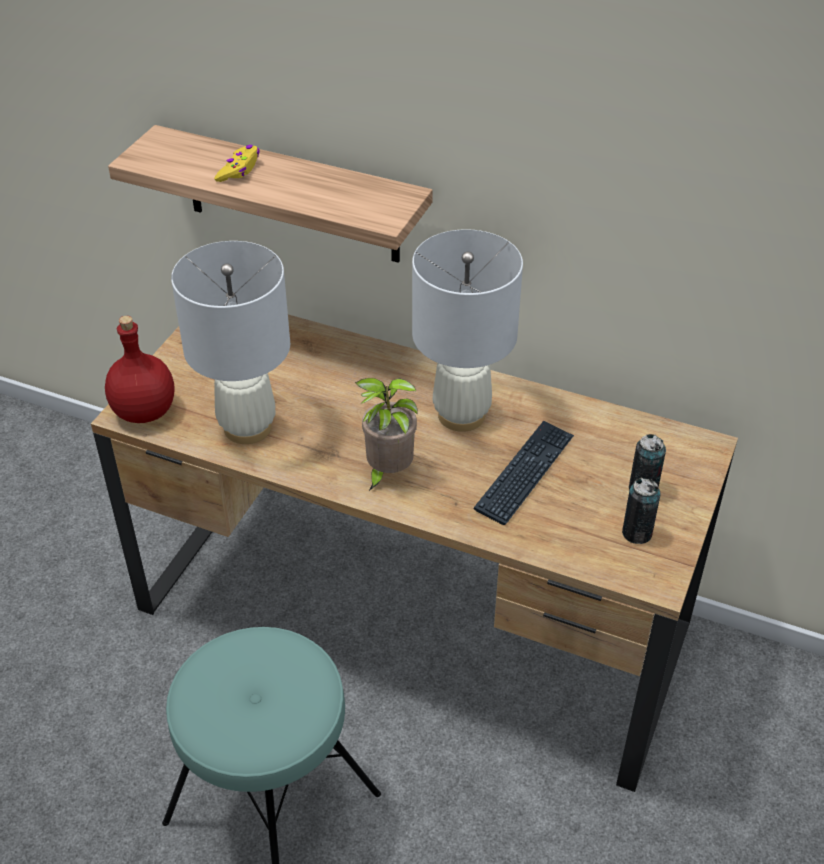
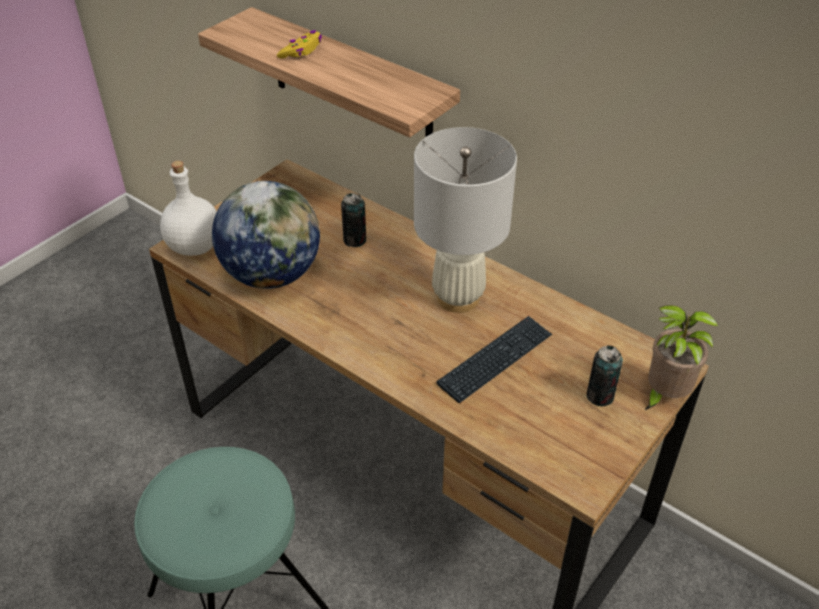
camera: 15 degrees right, 0 degrees up
red bottle [105,316,174,423] -> white bottle [160,161,217,256]
white table lamp [171,241,290,444] -> globe [212,181,320,289]
potted plant [355,378,418,492] -> potted plant moved to [645,305,718,410]
can [622,478,660,544] -> can moved to [341,193,366,247]

